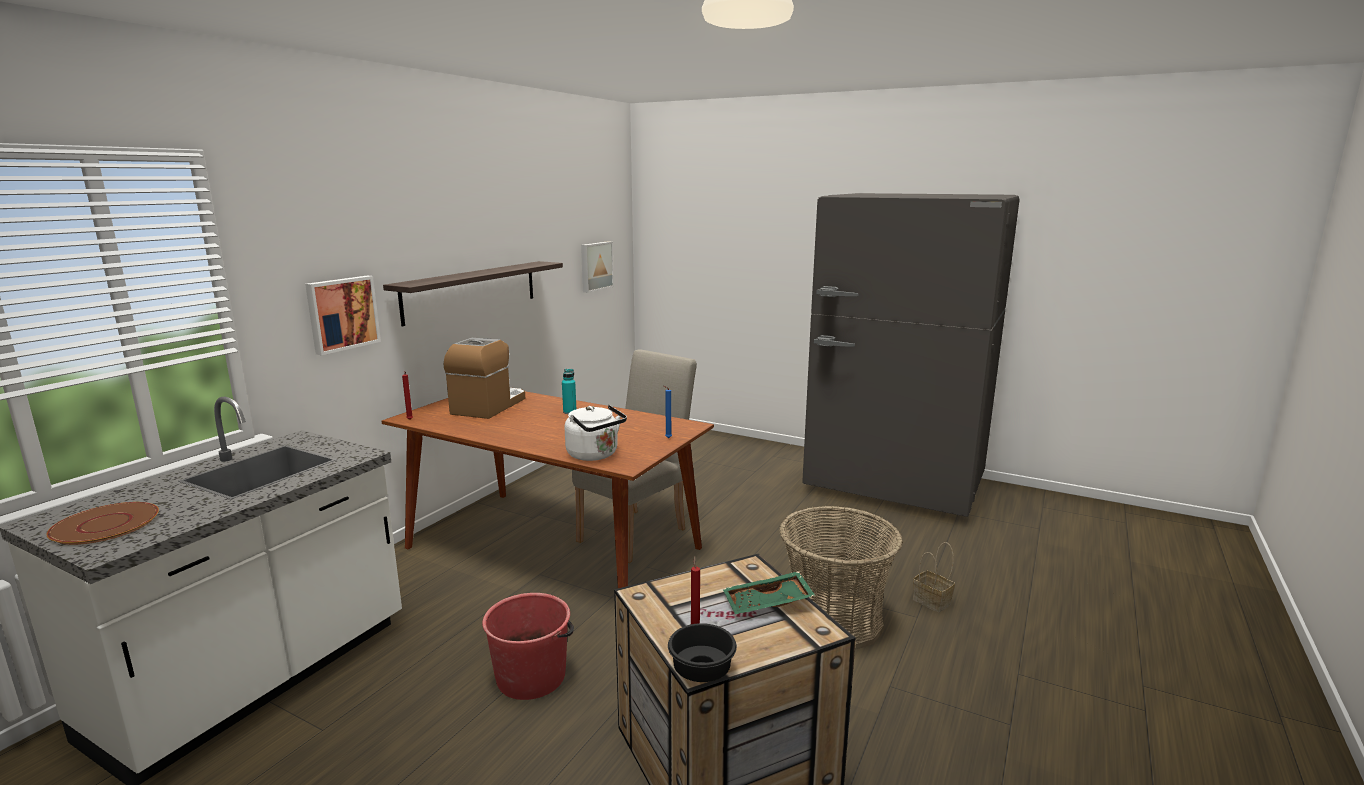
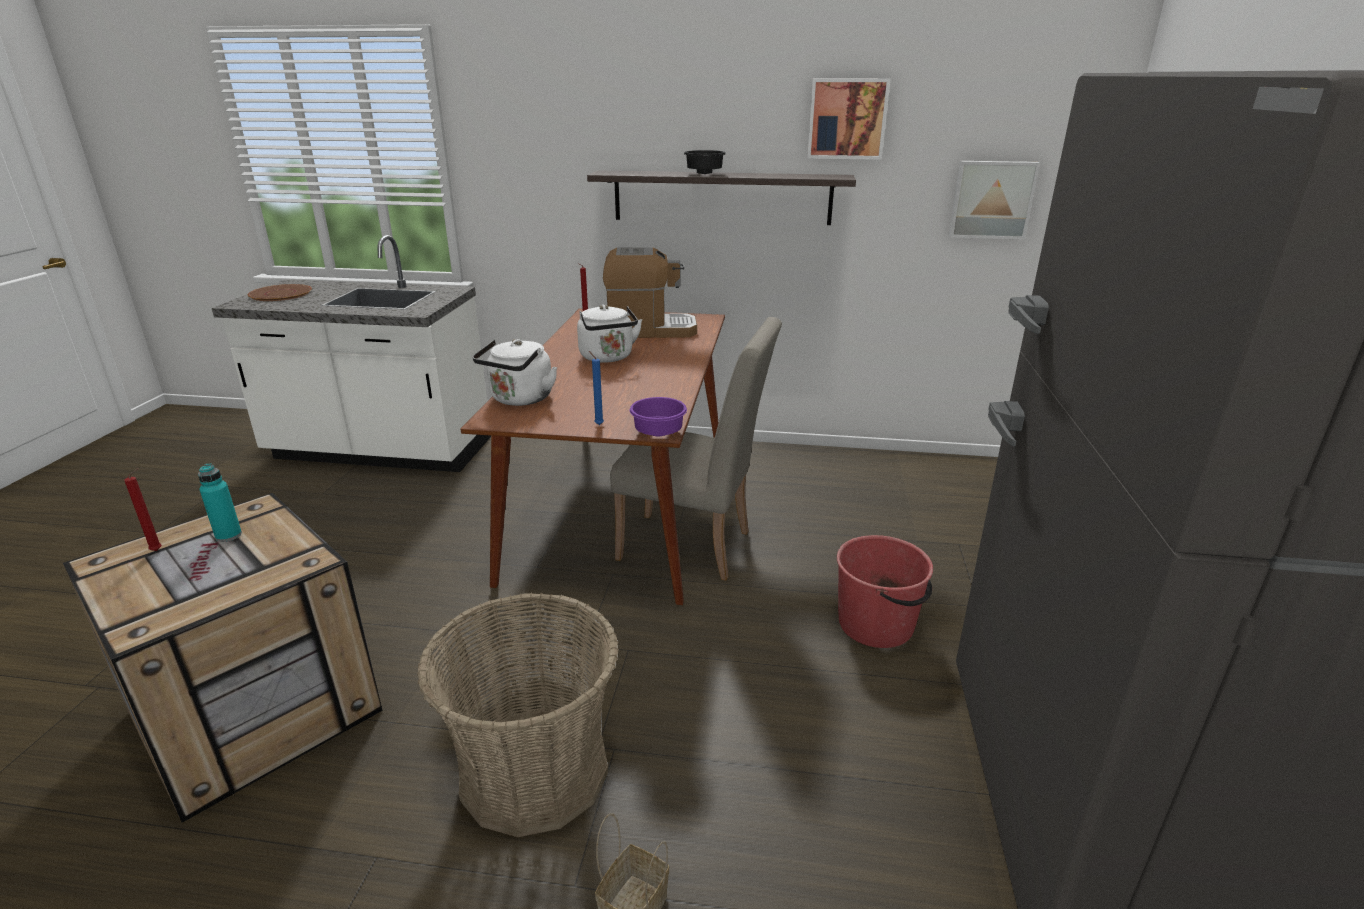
camera: 70 degrees right, 10 degrees up
picture [305,275,381,355] -> picture moved to [807,78,891,160]
red bucket [482,593,574,700] -> red bucket moved to [837,535,933,648]
turquoise bottle [562,369,576,414] -> turquoise bottle moved to [198,463,242,542]
black bowl [668,623,737,682] -> black bowl moved to [684,150,726,174]
green tray [723,571,816,614] -> none
none -> white kettle [577,305,642,363]
none -> purple bowl [630,397,687,436]

